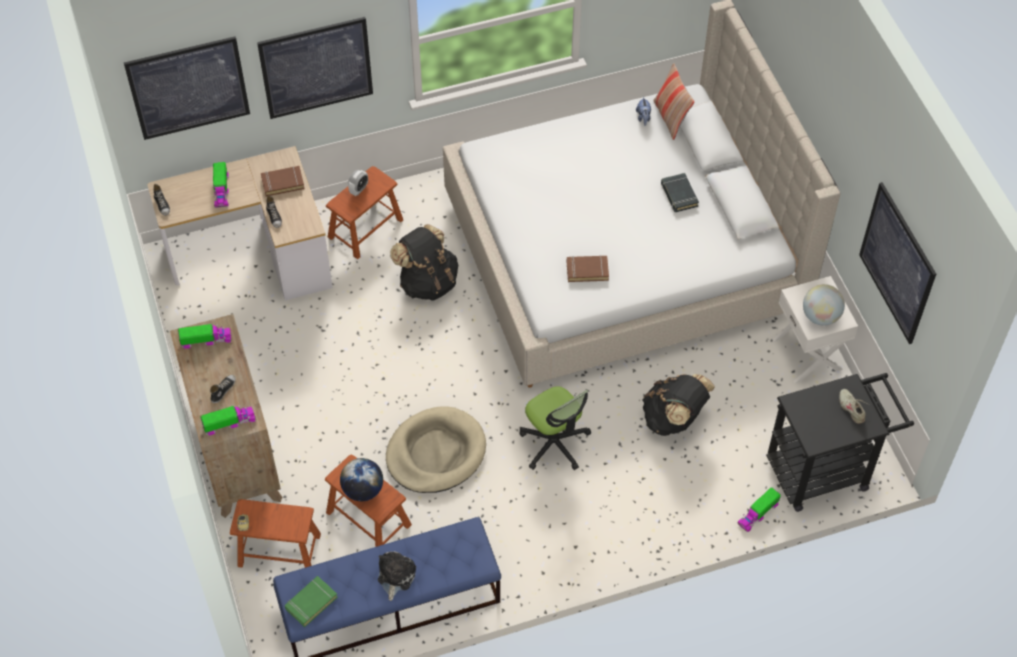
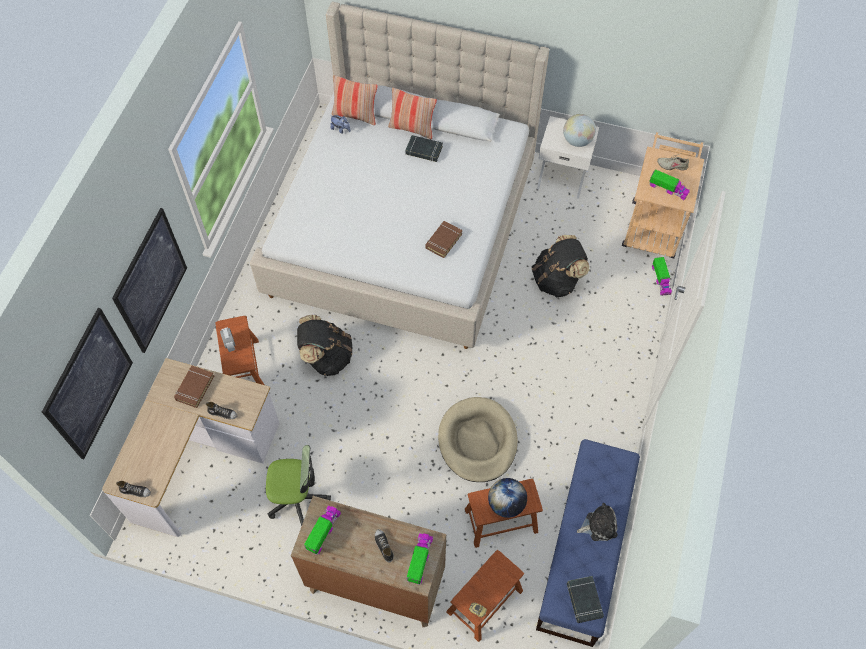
camera: 55 degrees left, 5 degrees up
toy truck [213,162,229,208] -> toy truck moved to [649,169,690,200]
green book [285,576,338,627] -> black book [567,576,604,623]
plush toy [378,552,416,601] -> plush toy turned 120 degrees clockwise [577,503,618,541]
office chair [519,387,591,470] -> office chair moved to [266,445,331,527]
black cart [766,373,914,512] -> beige cart [622,132,704,259]
picture [859,182,936,344] -> none
none -> pillow [388,88,437,139]

